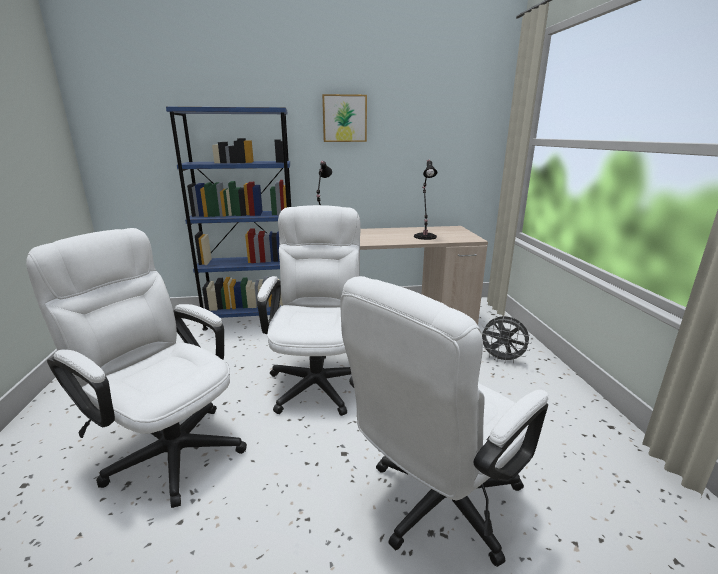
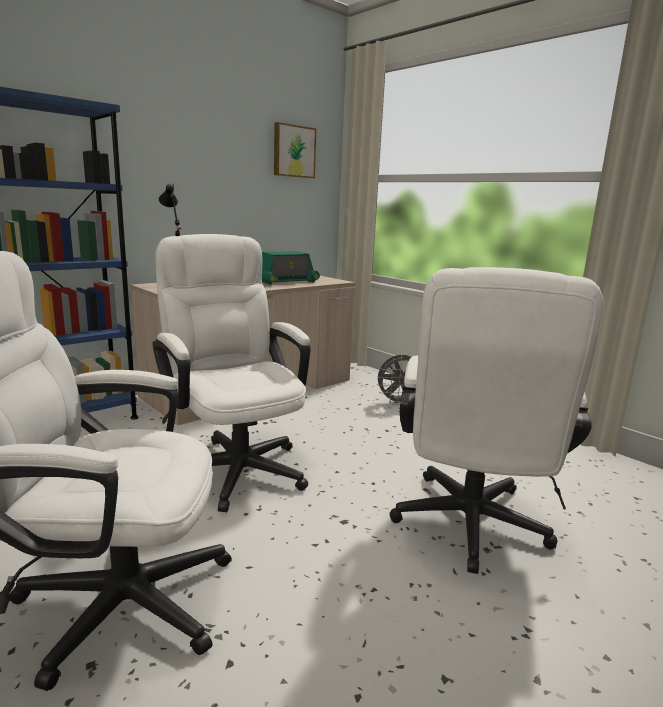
camera: 35 degrees left, 5 degrees down
picture [322,94,367,142] -> picture moved to [274,122,316,178]
black table lamp [414,160,437,240] -> radio [262,251,320,285]

